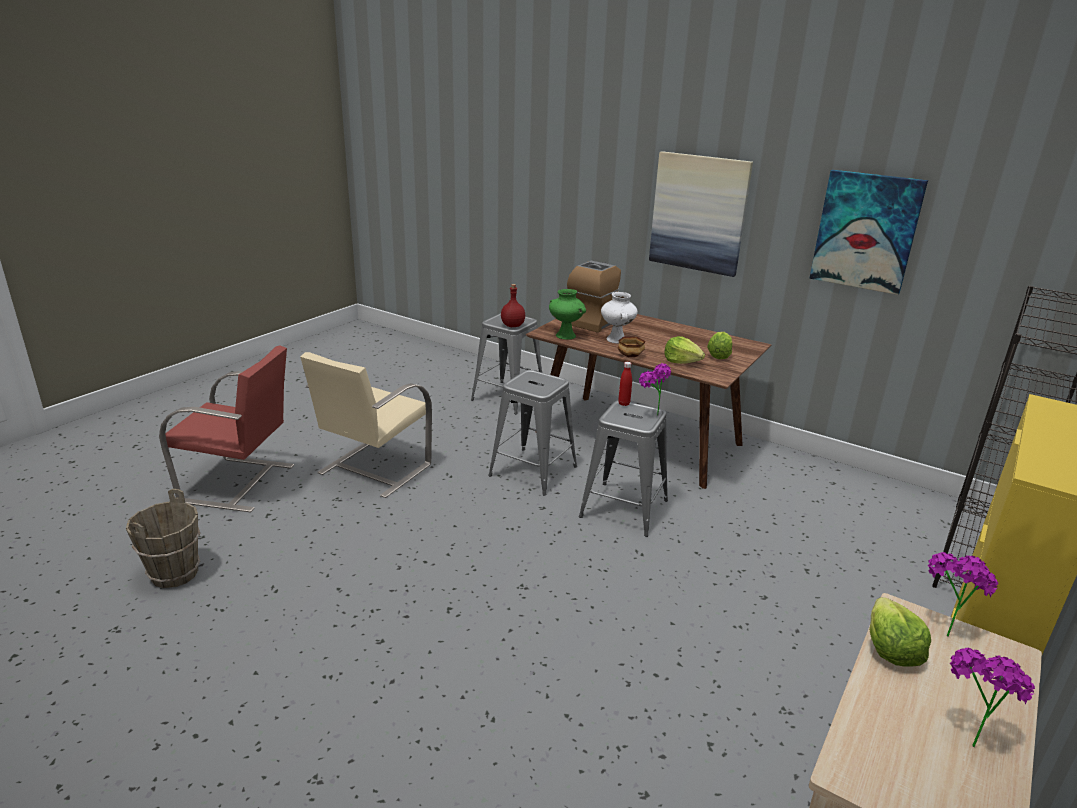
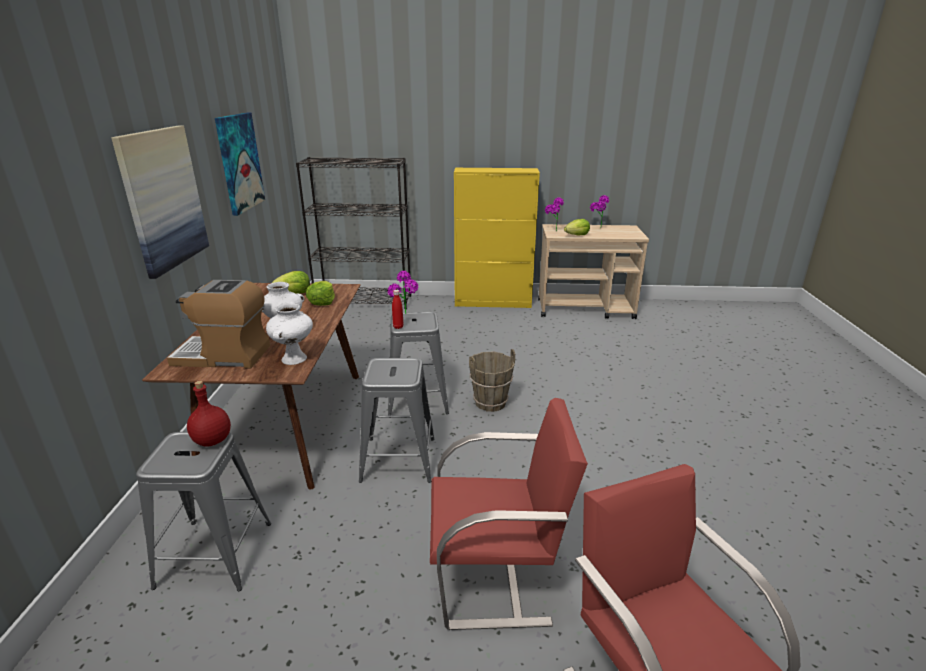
camera: 120 degrees left, 0 degrees up
brown bucket [126,489,200,588] -> brown bucket moved to [469,349,515,412]
beige chair [300,352,432,498] -> red chair [430,398,588,630]
green vase [549,289,586,340] -> white vase [266,302,313,365]
bowl [617,336,645,358] -> none

